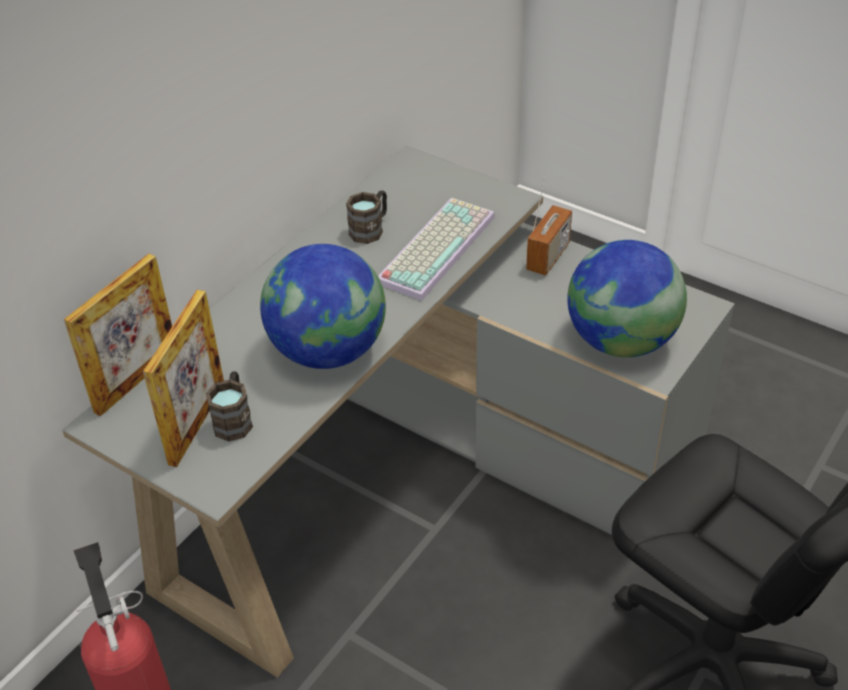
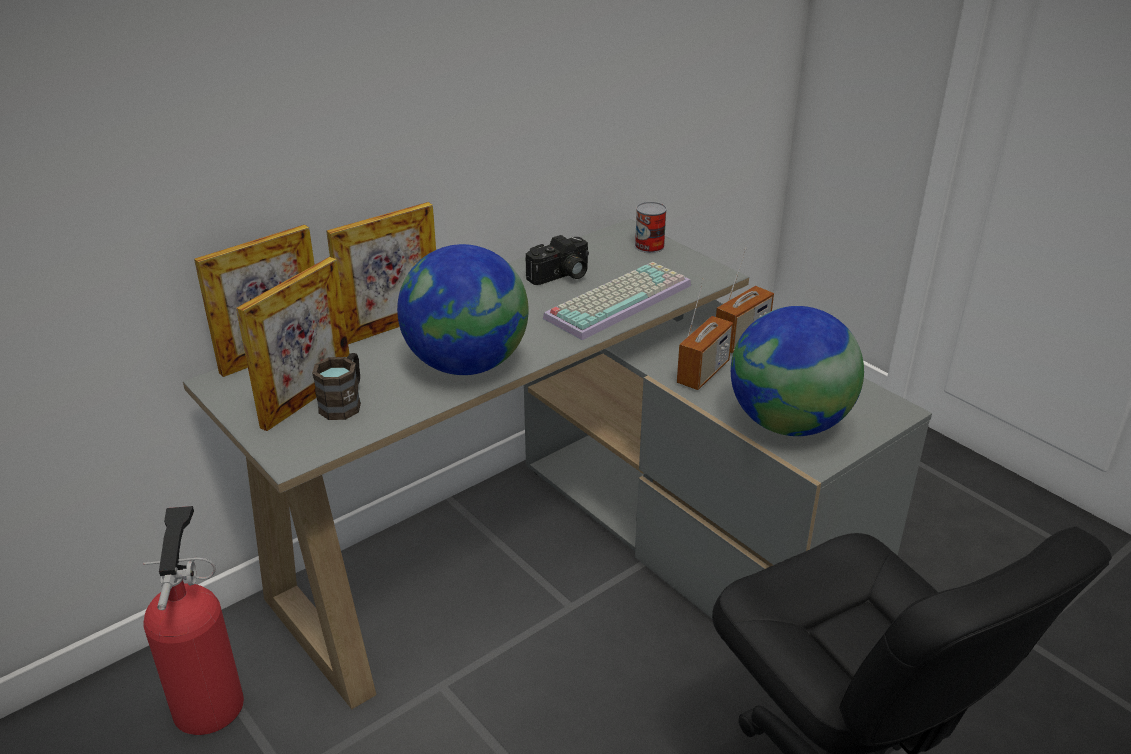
camera: 15 degrees right, 10 degrees down
brown mug [346,191,387,244] -> camera [526,235,589,285]
none -> picture frame [326,202,436,344]
none -> can [635,202,667,253]
none -> radio [677,278,733,390]

